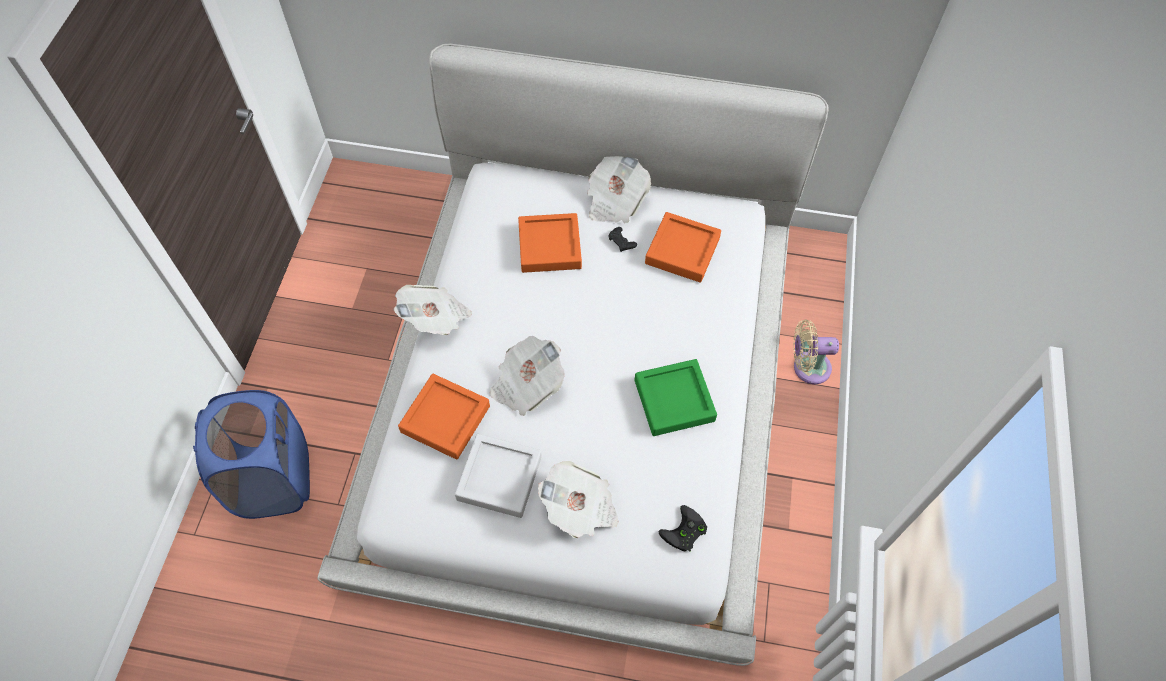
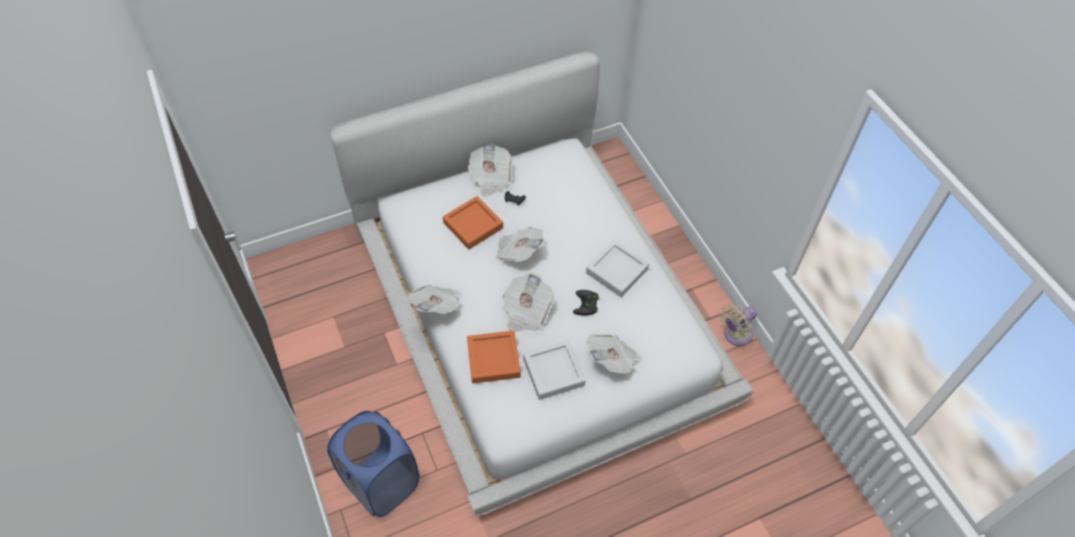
camera: 35 degrees left, 5 degrees down
green tray [634,359,717,436] -> grey tray [586,240,649,297]
orange tray [645,212,721,283] -> none
black game controller [659,505,707,552] -> black game controller moved to [573,290,599,316]
beige fan [793,320,839,384] -> beige fan moved to [720,304,757,346]
none -> newspaper [496,227,544,262]

